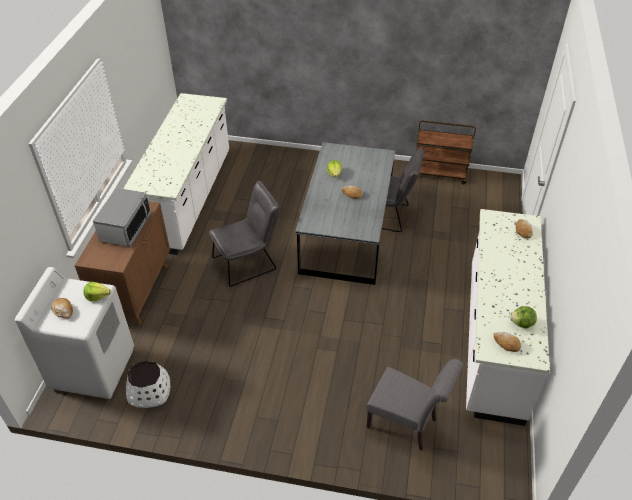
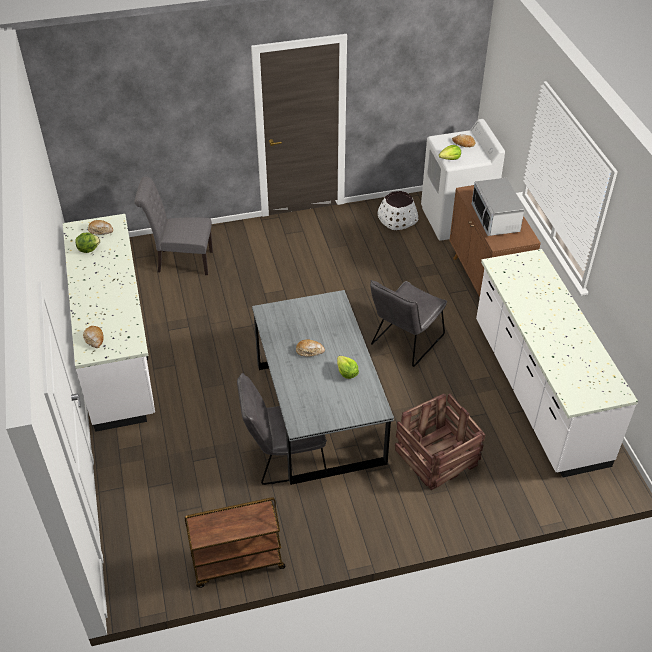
camera: 155 degrees right, 0 degrees up
none -> crate [395,394,486,490]

